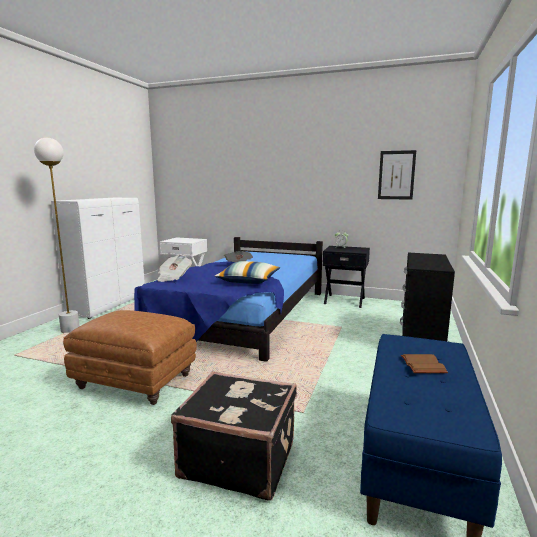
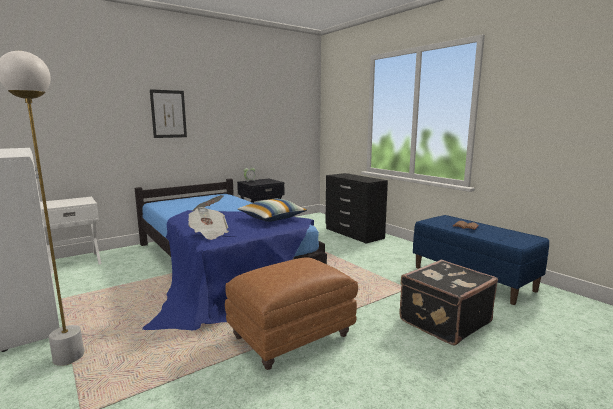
camera: 55 degrees left, 0 degrees up
picture [378,150,416,200] -> picture moved to [150,89,187,138]

